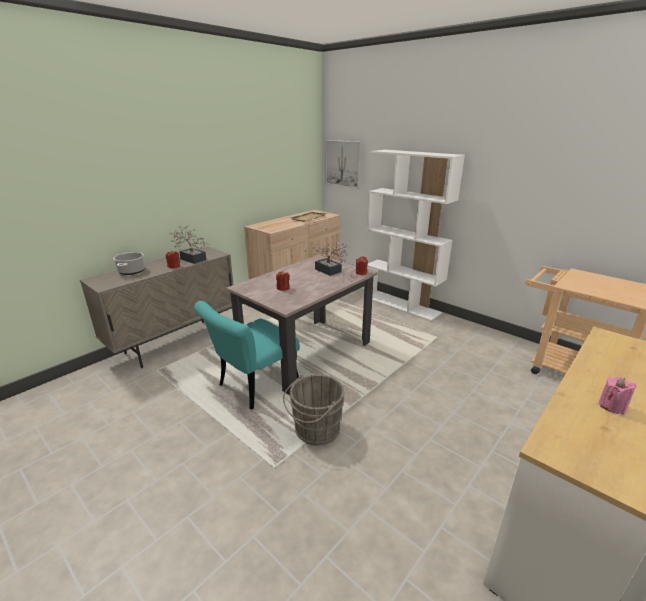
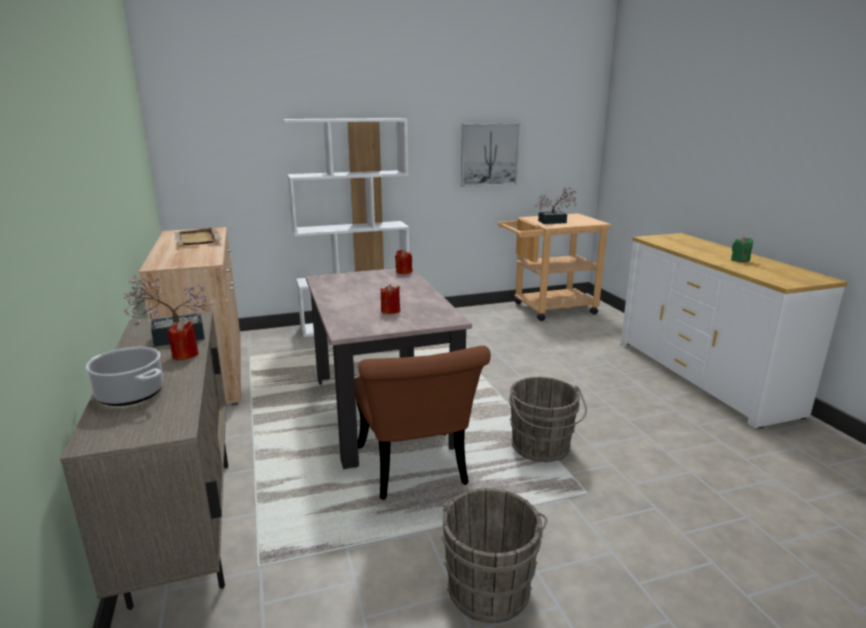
camera: 60 degrees left, 5 degrees down
turquoise chair [194,301,300,409] -> brown chair [355,346,491,500]
potted plant [310,242,349,276] -> potted plant moved to [535,187,577,224]
picture [325,140,362,189] -> picture moved to [461,123,520,187]
pink candle [599,377,637,415] -> green candle [731,237,753,262]
none -> grey bucket [441,488,548,623]

